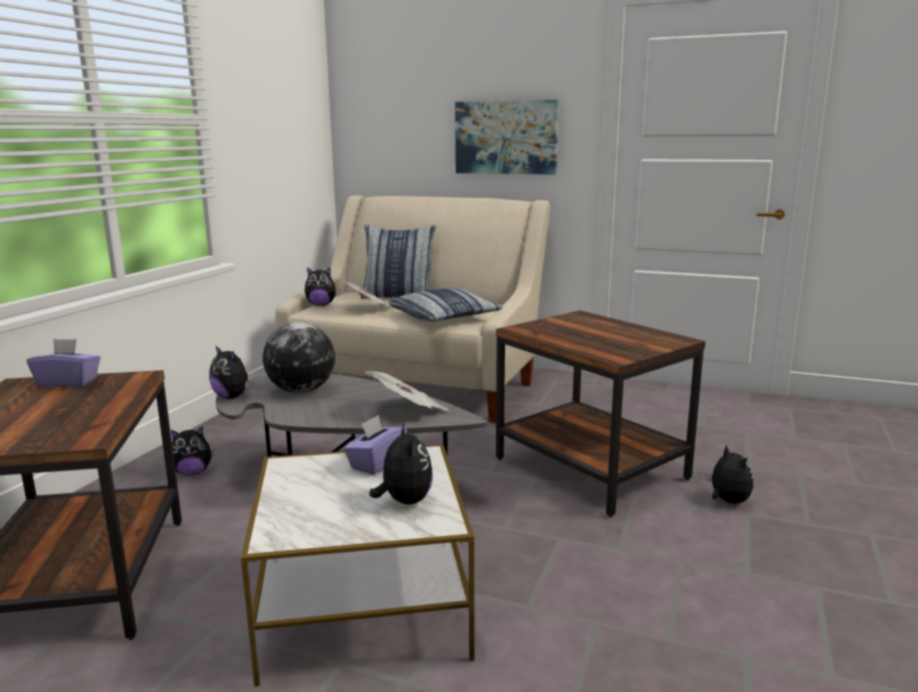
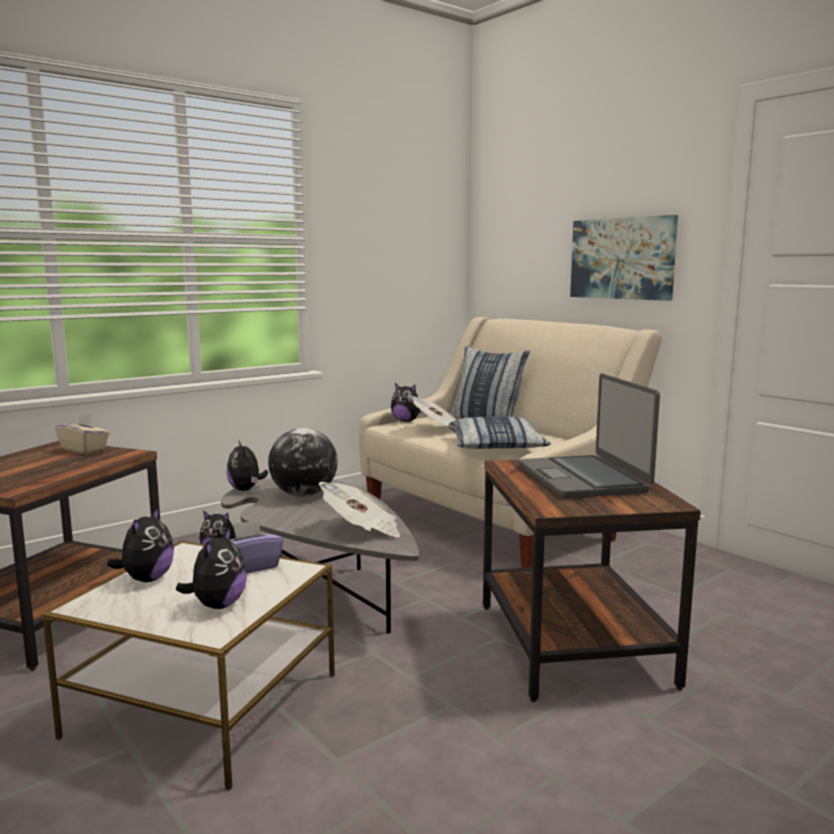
camera: 30 degrees right, 5 degrees down
purple tissue box [27,339,100,387] -> beige tissue box [55,412,109,454]
plush toy [705,444,753,504] -> plush toy moved to [107,506,174,582]
none -> laptop [519,373,660,498]

